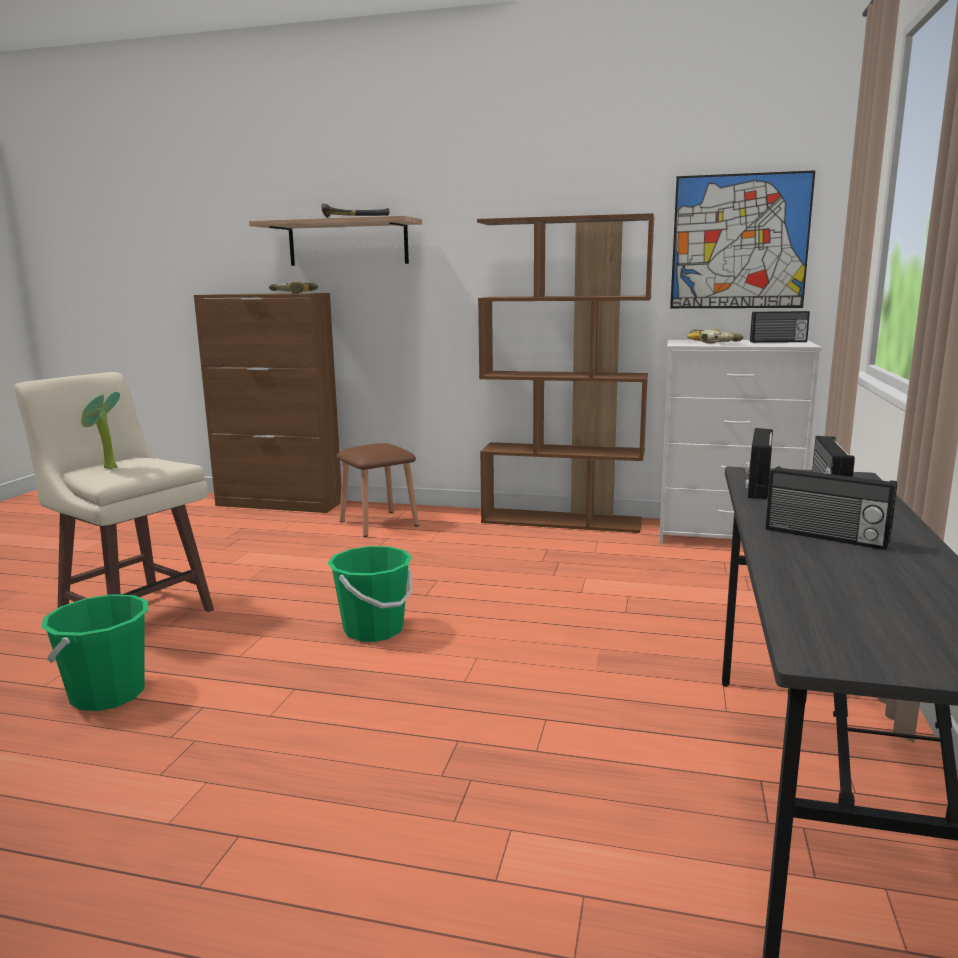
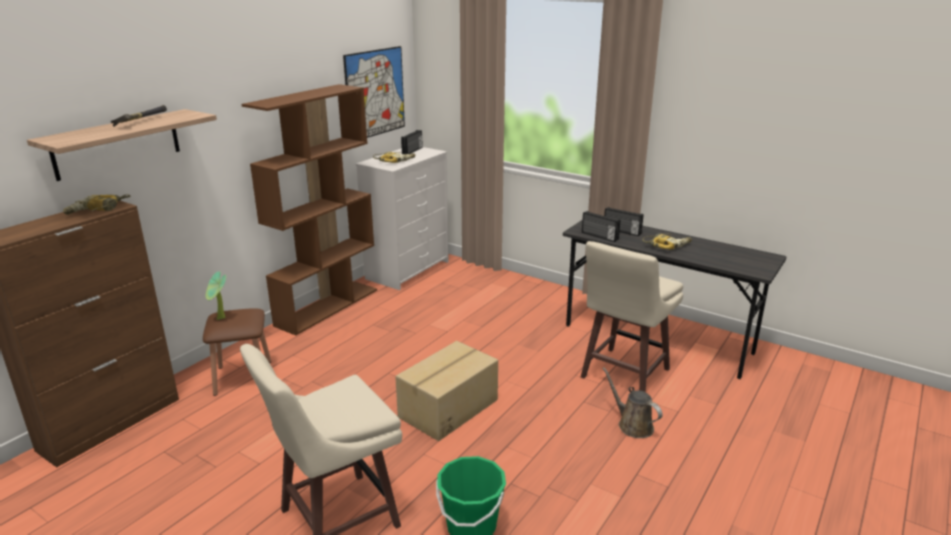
camera: 70 degrees left, 10 degrees up
potted plant [81,391,120,469] -> potted plant moved to [206,271,226,320]
green bucket [328,546,412,642] -> cardboard box [395,341,498,441]
radio [766,466,897,550] -> power drill [642,233,692,250]
none -> beige stool [581,241,683,392]
none -> brown watering can [602,367,663,438]

